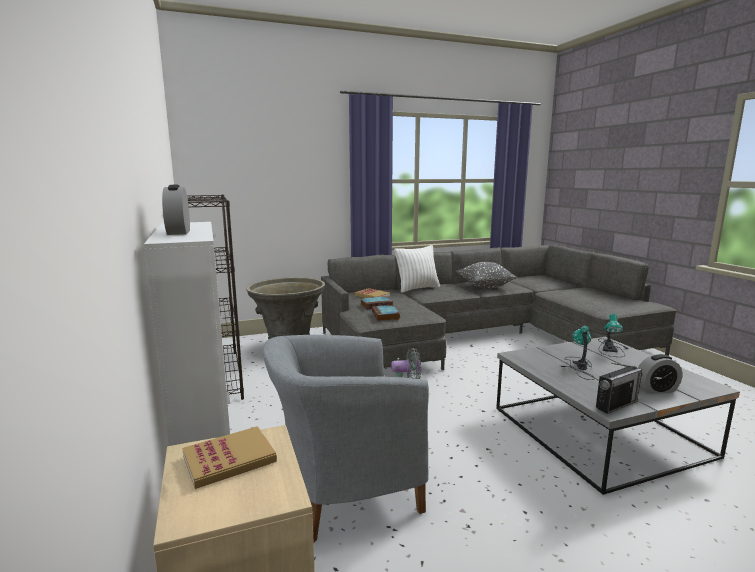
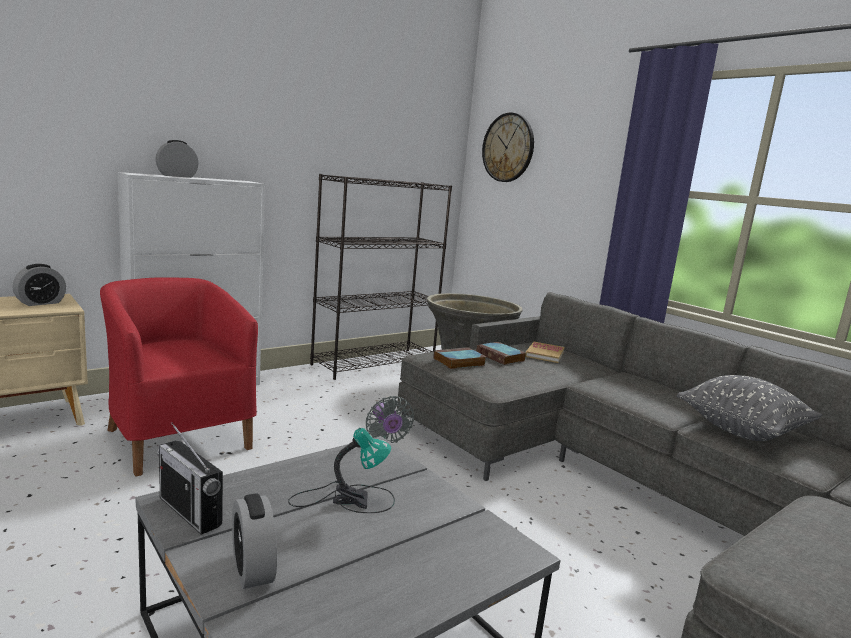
camera: 70 degrees right, 0 degrees up
book [182,426,277,489] -> alarm clock [12,264,66,306]
grey armchair [263,335,429,542] -> red armchair [100,277,258,477]
white pillow [394,245,440,293] -> none
table lamp [598,313,628,357] -> none
none -> wall clock [482,112,534,182]

